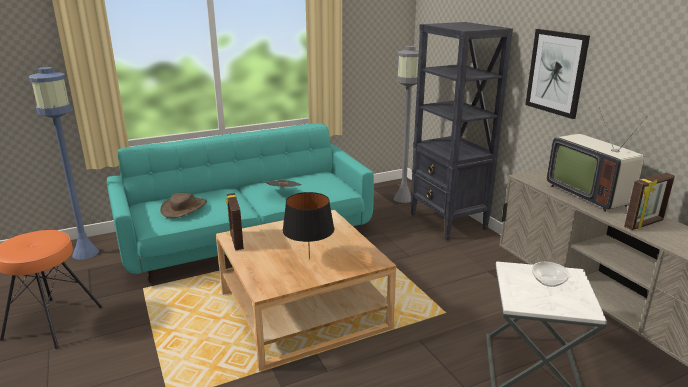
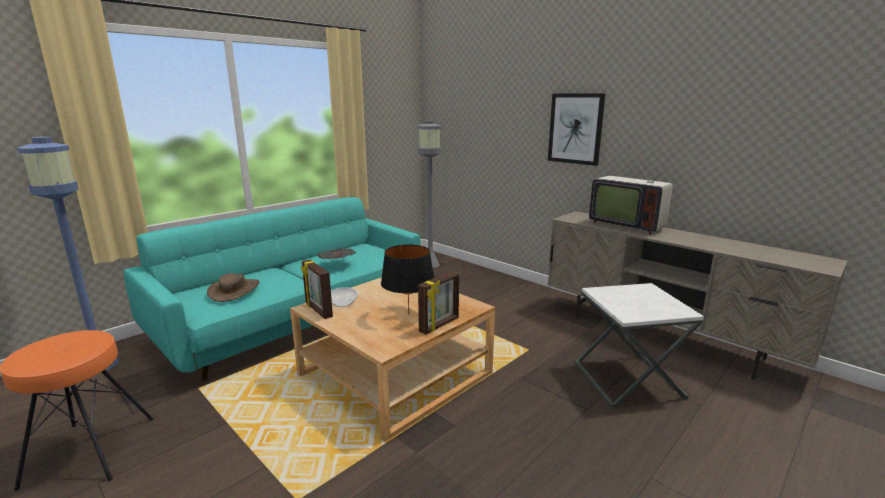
camera: 20 degrees left, 5 degrees down
black bookcase [411,22,513,240] -> none
bowl [532,262,570,287] -> bowl moved to [331,287,358,307]
picture frame [624,173,675,230] -> picture frame moved to [418,271,459,335]

